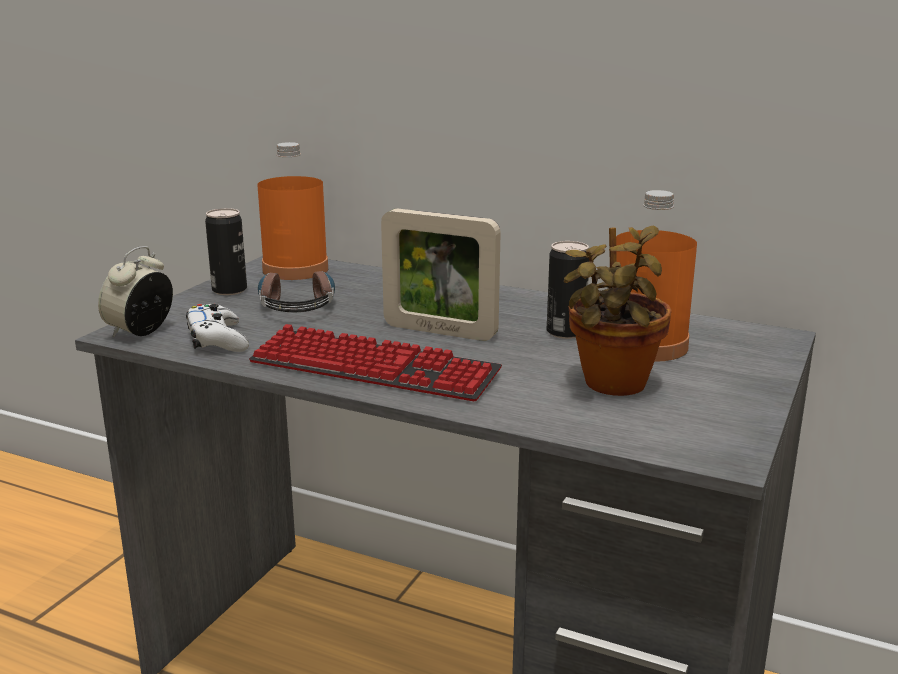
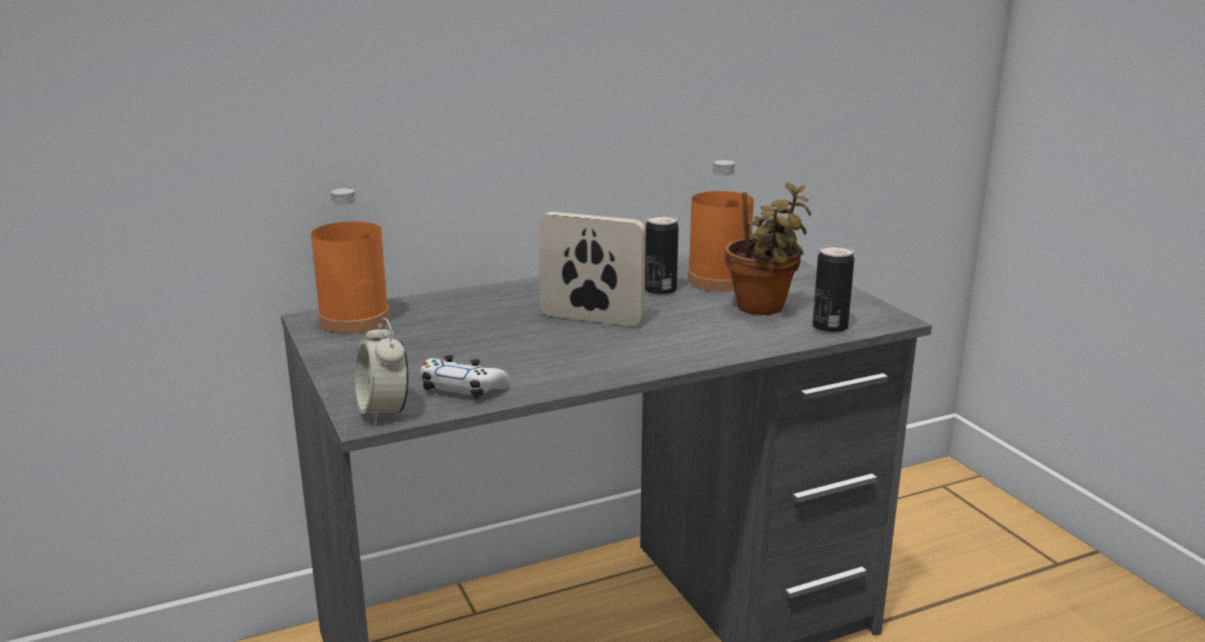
camera: 50 degrees left, 0 degrees up
can [205,208,247,295] -> can moved to [812,245,854,333]
keyboard [249,324,502,401] -> none
headphones [258,271,335,312] -> none
picture frame [381,209,501,341] -> picture frame turned 135 degrees counterclockwise [538,212,646,326]

